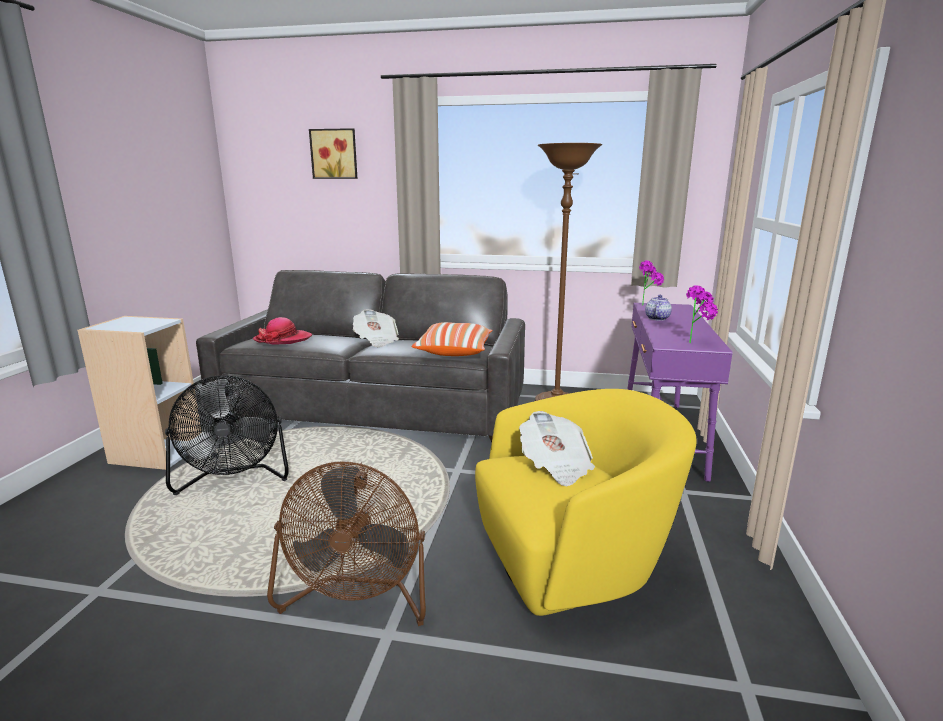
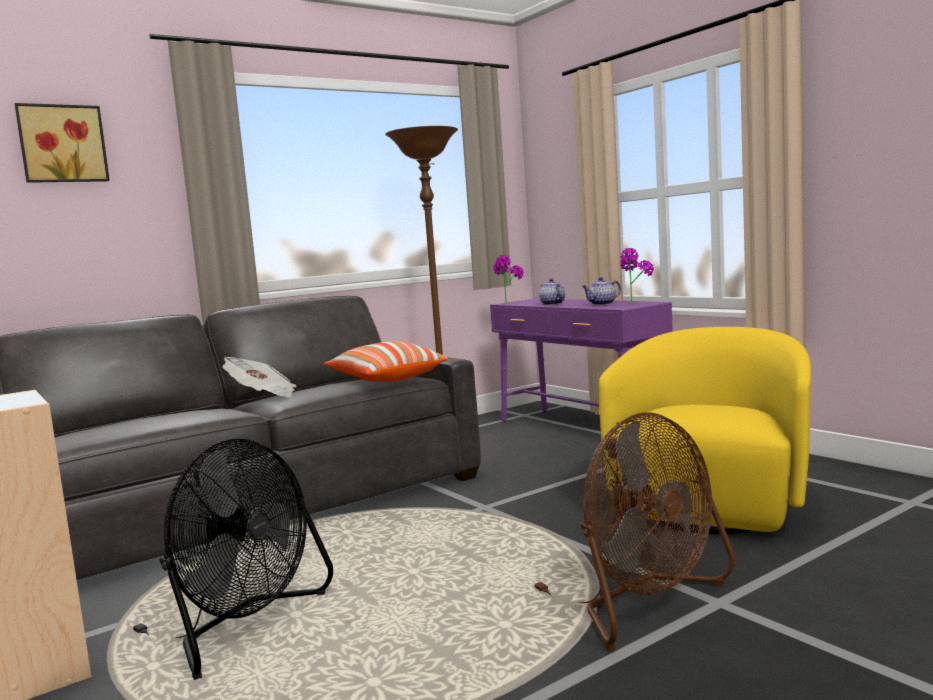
camera: 45 degrees left, 10 degrees down
hat [253,317,312,344] -> none
newspaper [519,411,595,487] -> none
none -> teapot [582,277,621,305]

